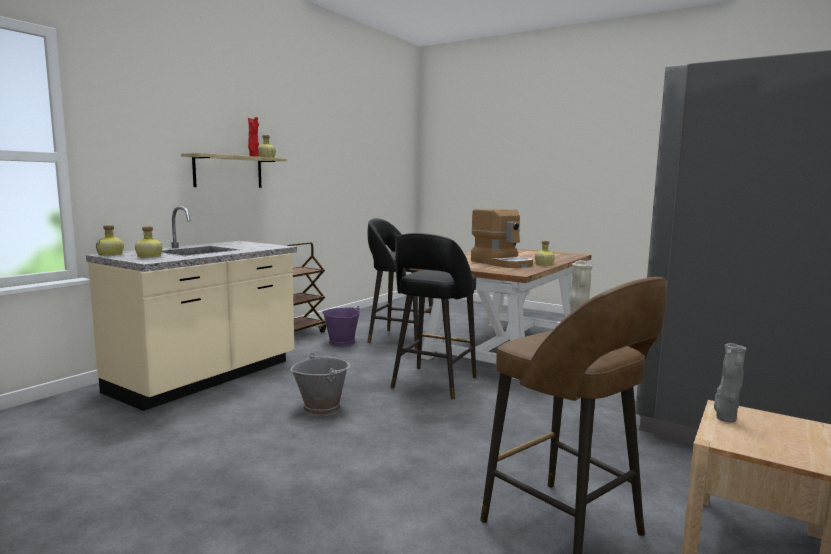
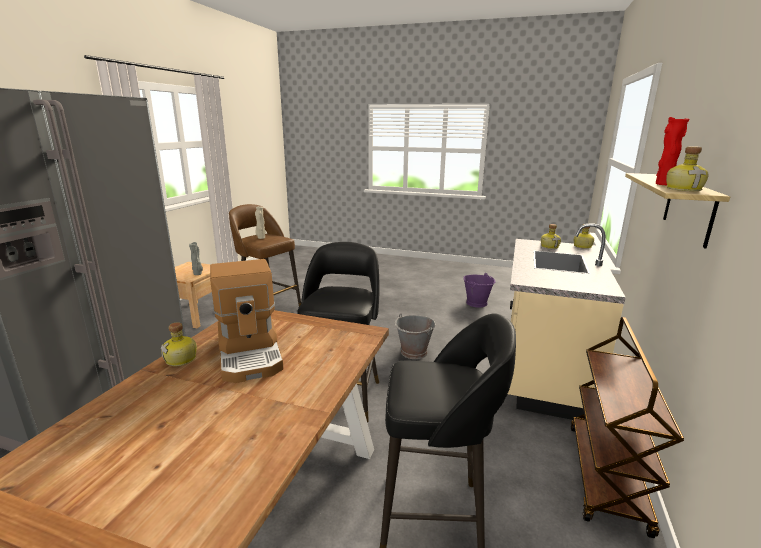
camera: 165 degrees right, 10 degrees up
purple bucket [322,306,360,347] -> purple bucket moved to [463,273,495,307]
coffee machine [471,209,533,268] -> coffee machine turned 150 degrees counterclockwise [210,259,284,383]

